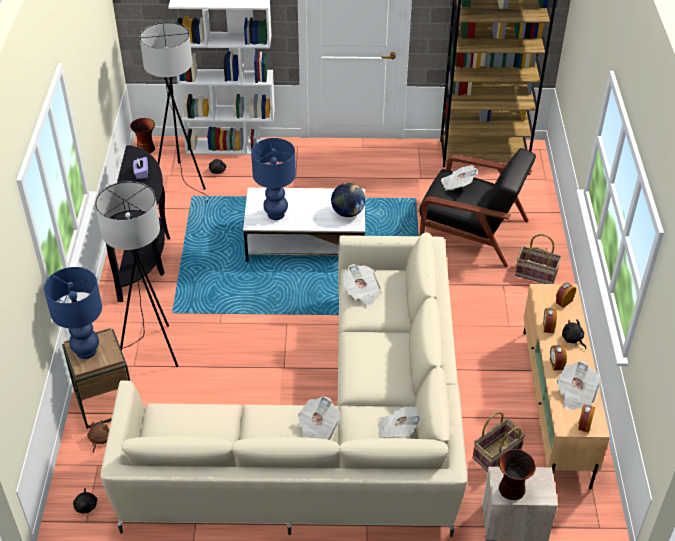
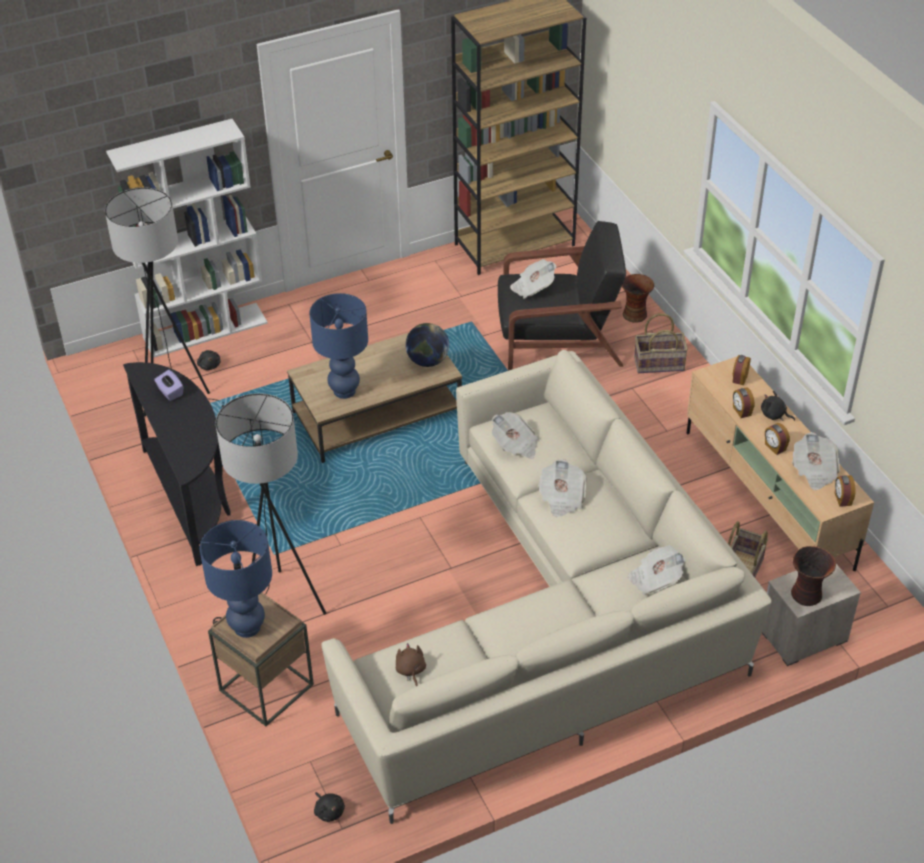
camera: 25 degrees left, 0 degrees up
brown plush toy [87,420,109,453] -> brown plush toy moved to [396,643,426,686]
vase [130,118,155,154] -> vase moved to [622,274,654,323]
white coffee table [243,188,365,262] -> brown coffee table [287,333,462,463]
newspaper [298,396,341,440] -> newspaper moved to [538,459,587,517]

